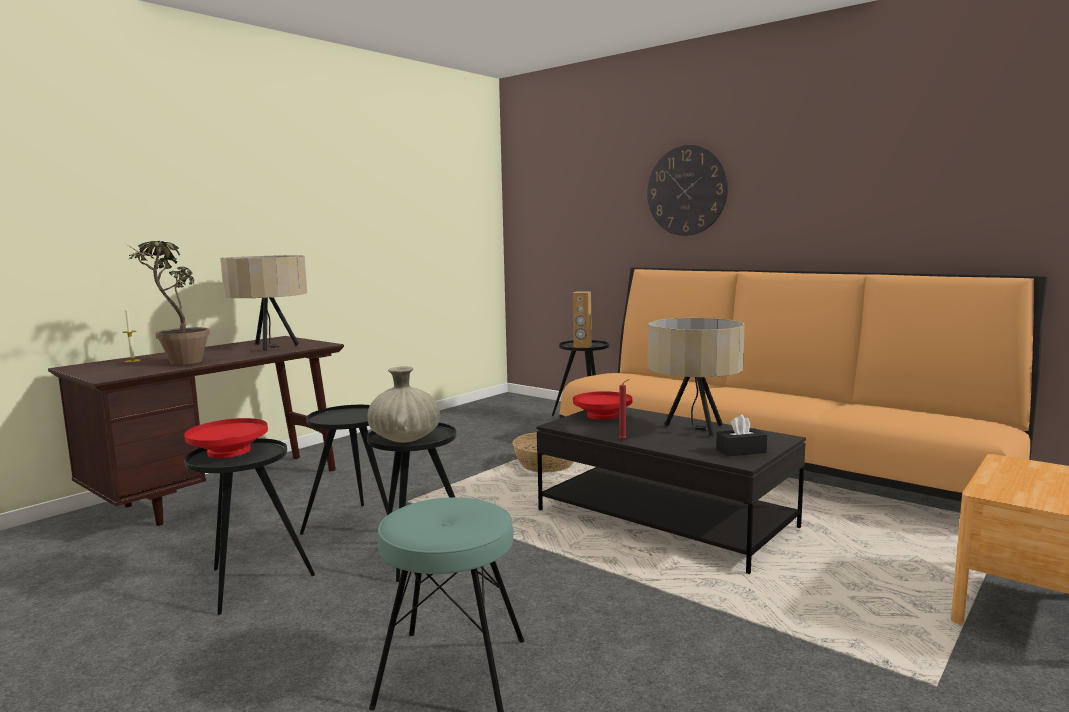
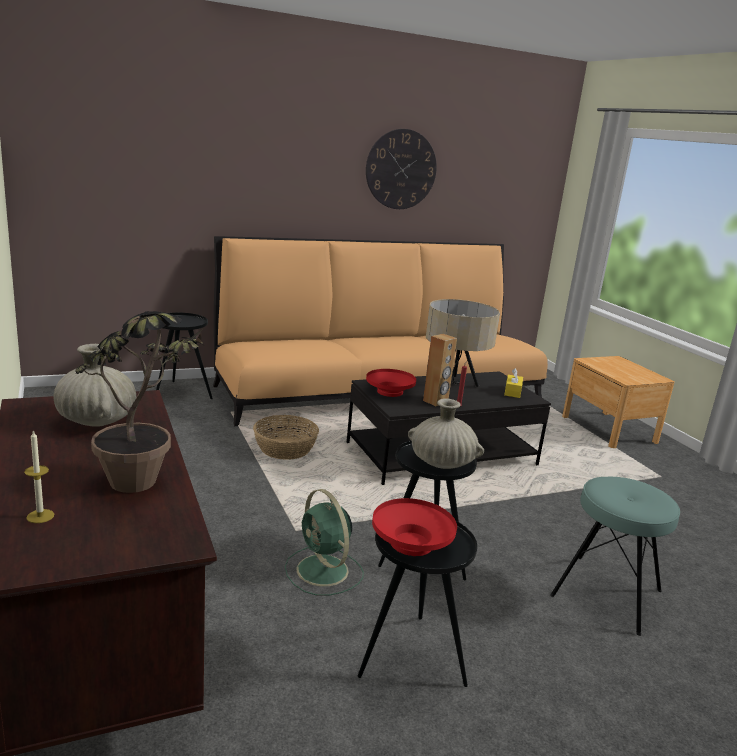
camera: 65 degrees left, 10 degrees up
beige table lamp [220,255,307,350] -> beige vase [53,344,136,427]
black side table [300,405,388,535] -> green fan [285,489,364,596]
brown speaker [573,291,592,348] -> brown speaker moved to [423,334,457,406]
wall clock [647,145,728,236] -> wall clock moved to [366,129,437,209]
black tissue box [716,415,767,456] -> yellow tissue box [504,368,523,398]

